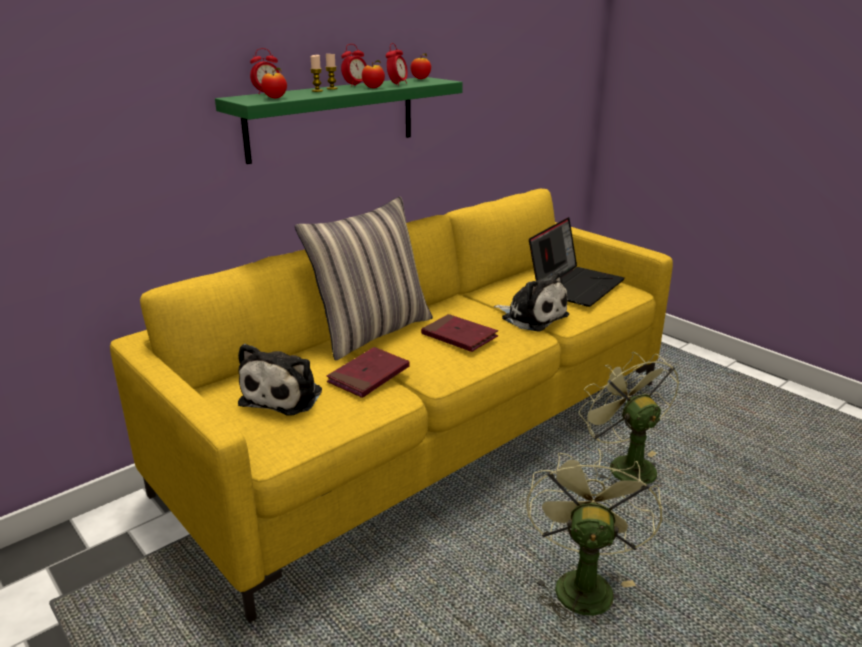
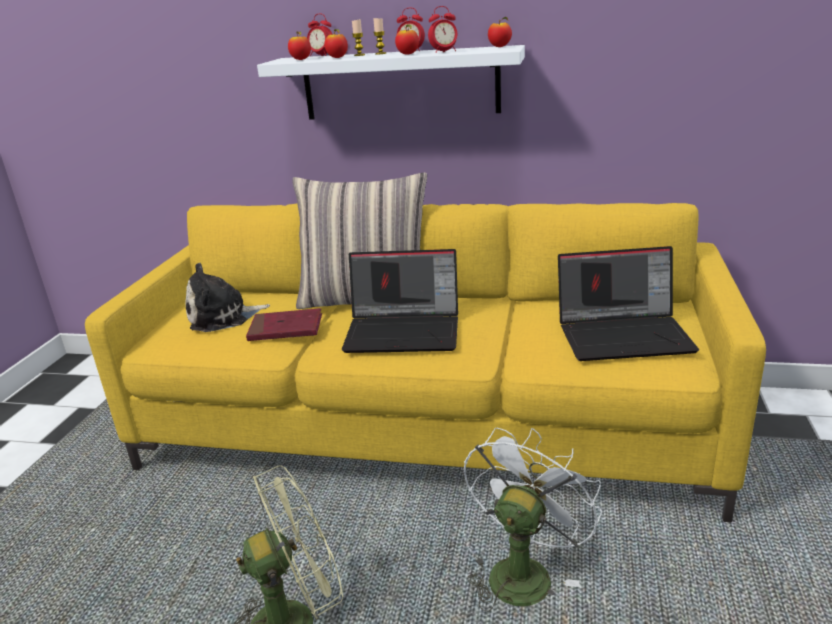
camera: 55 degrees right, 0 degrees up
green shelf [215,77,463,164] -> white shelf [257,45,525,120]
red book [421,314,498,352] -> laptop [342,249,458,353]
plush toy [494,273,569,332] -> none
green fan [579,352,679,496] -> white fan [464,428,602,612]
none -> apple [325,29,348,58]

